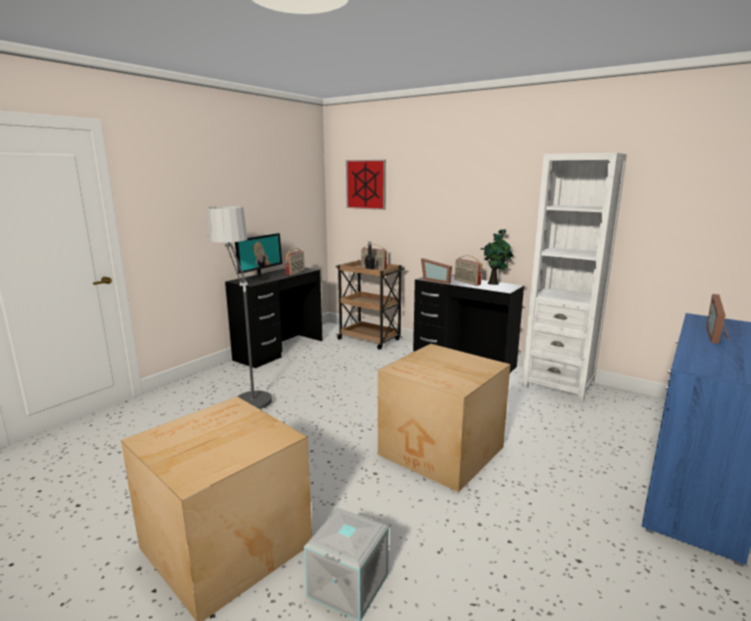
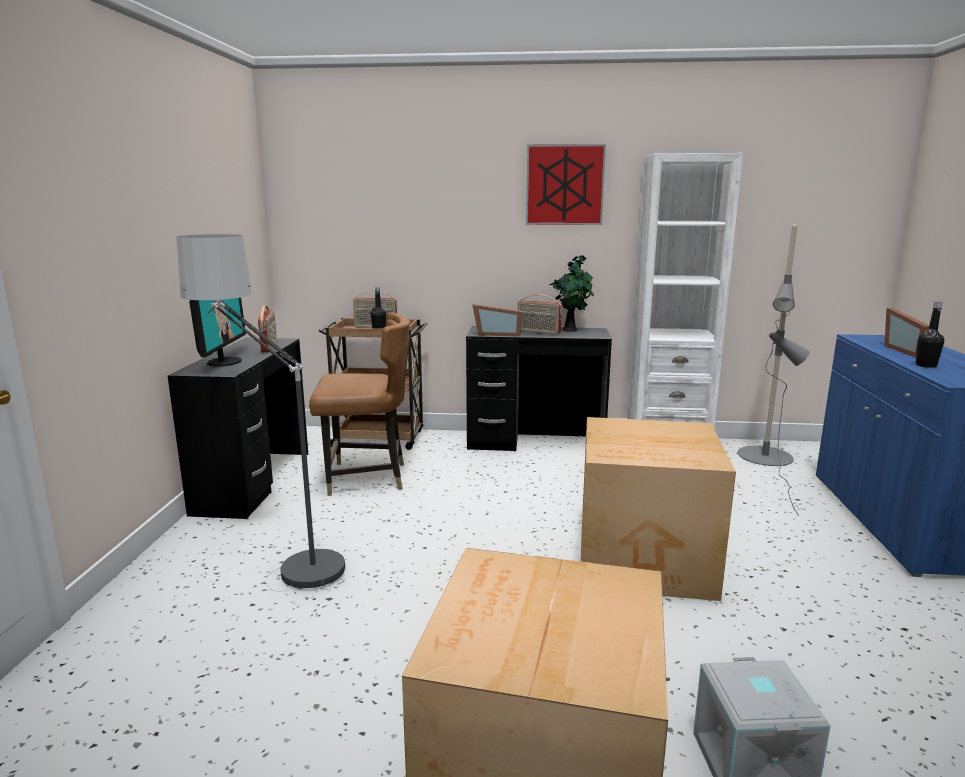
camera: 30 degrees left, 0 degrees up
picture [346,160,386,210] -> picture moved to [526,144,606,225]
none -> brown chair [309,313,410,496]
none -> grey floor lamp [737,224,810,516]
none -> black bottle [916,301,944,368]

